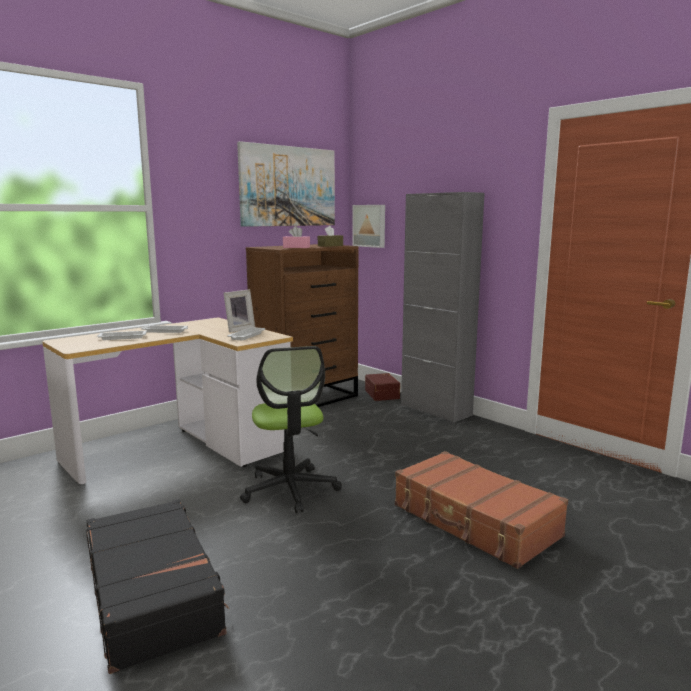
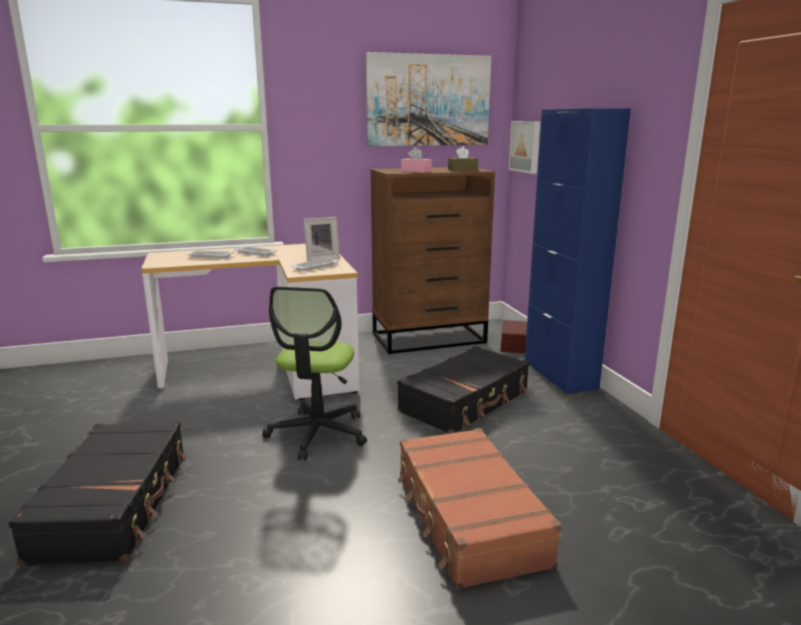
camera: 25 degrees right, 5 degrees up
grey cabinet [401,192,485,423] -> blue cabinet [525,108,631,394]
none -> black suitcase [397,346,529,434]

